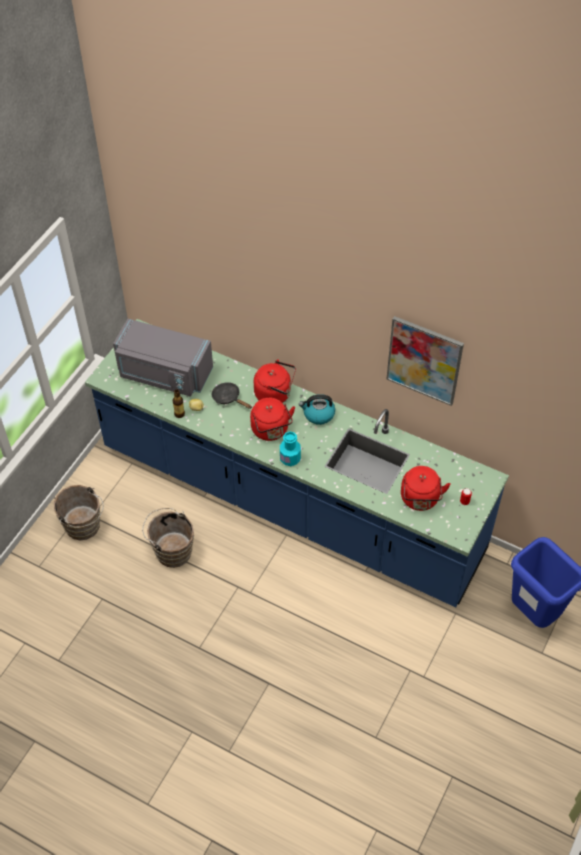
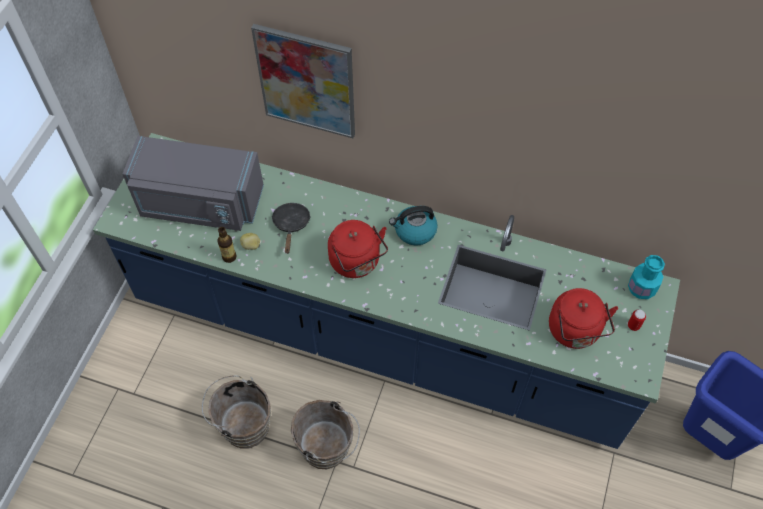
camera: 10 degrees left, 5 degrees up
brown bucket [54,485,104,540] -> brown bucket moved to [291,400,360,469]
black frying pan [211,382,252,409] -> black frying pan turned 60 degrees clockwise [271,203,311,254]
red kettle [254,359,296,403] -> none
turquoise bottle [280,431,301,466] -> turquoise bottle moved to [628,255,665,299]
picture [387,316,464,406] -> picture moved to [251,24,355,138]

